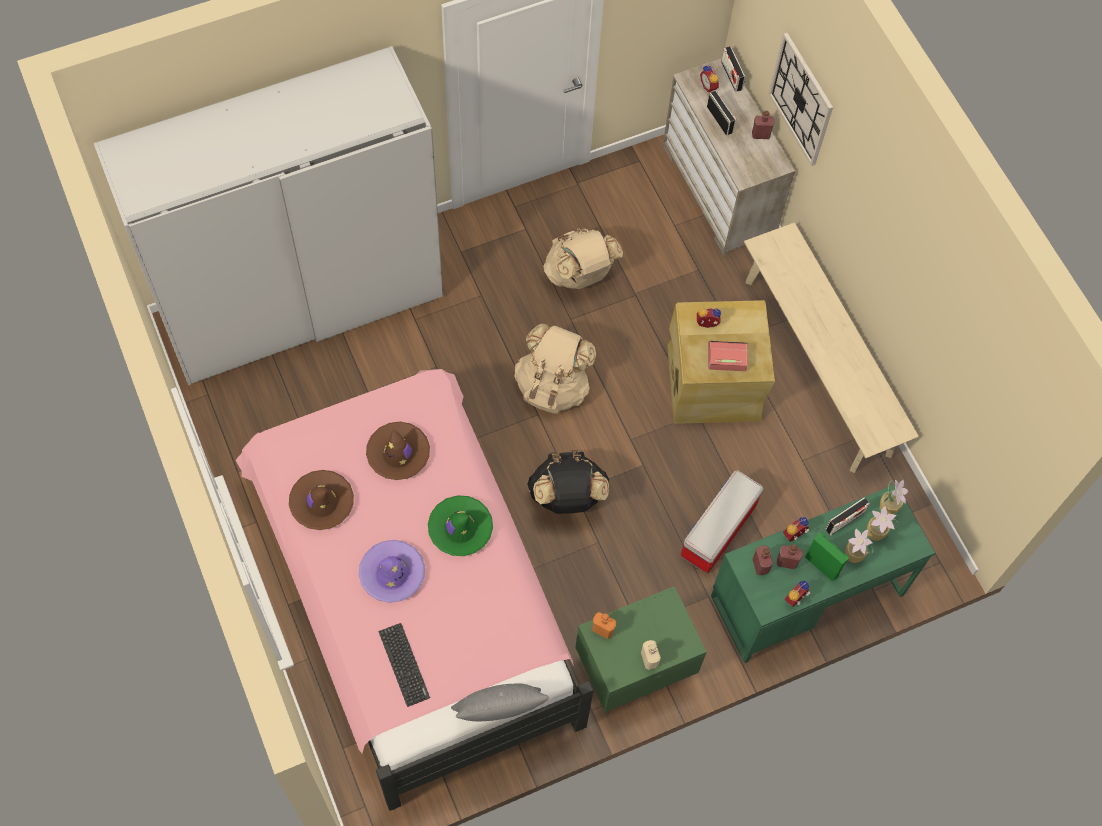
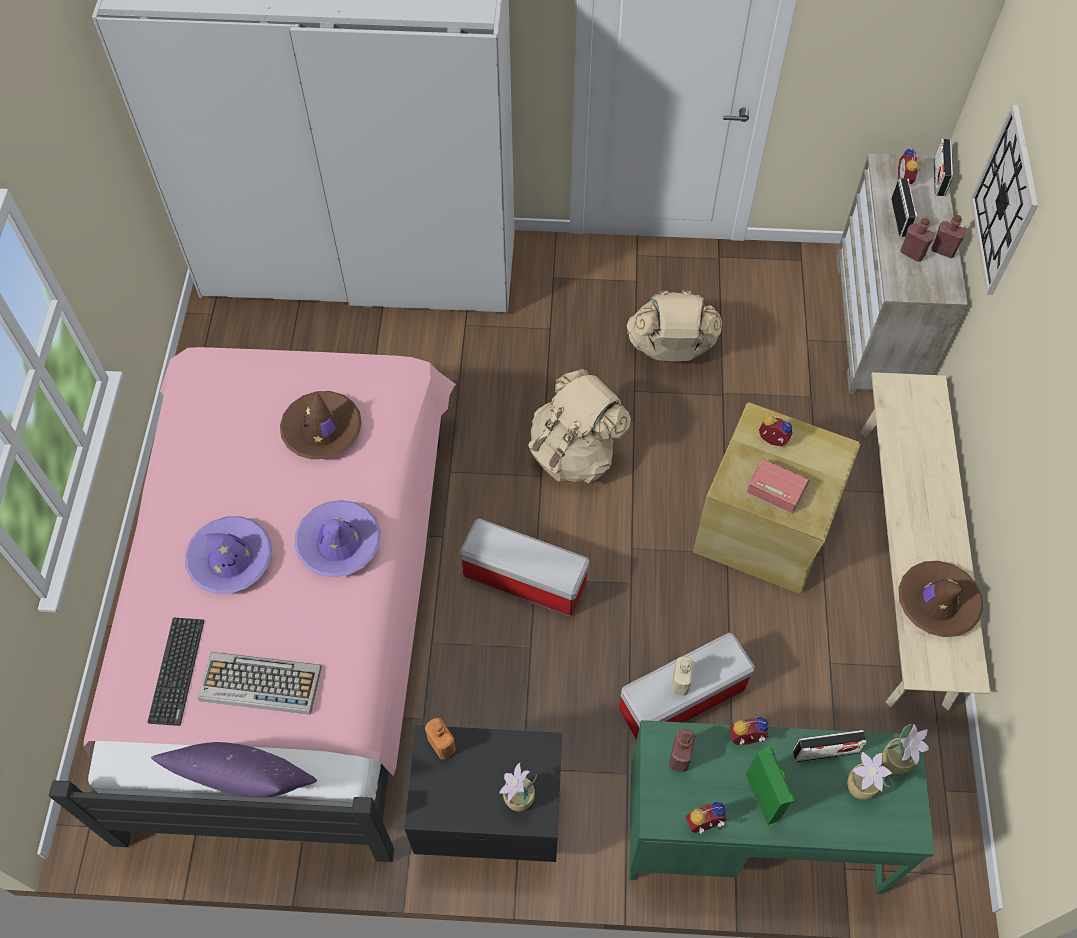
camera: 30 degrees right, 5 degrees down
brown hat [289,470,354,530] -> brown hat moved to [899,561,983,637]
green hat [428,495,493,556] -> purple hat [294,500,381,577]
grey pillow [451,684,549,721] -> purple pillow [151,742,317,798]
black backpack [527,450,609,514] -> storage box [460,518,589,616]
green nightstand [575,586,707,712] -> black nightstand [405,725,562,862]
beige bottle [641,640,661,670] -> beige bottle moved to [671,656,694,696]
red bottle [777,544,803,570] -> red bottle moved to [900,218,934,262]
potted plant [845,528,873,563] -> potted plant moved to [499,763,537,811]
none -> keyboard [198,652,322,715]

